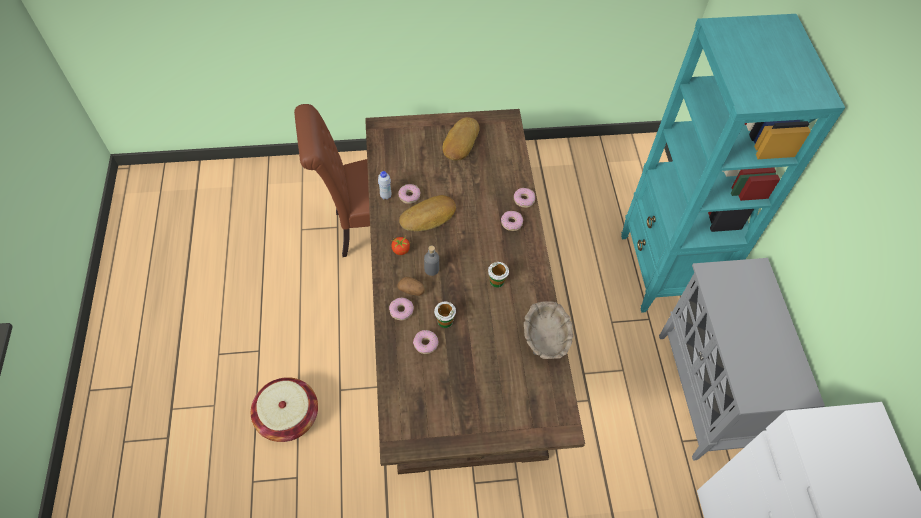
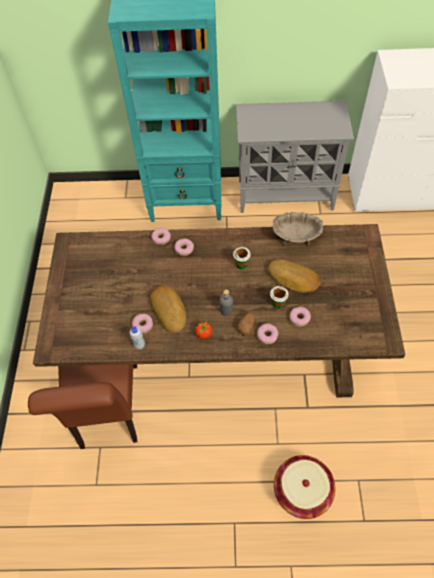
camera: 80 degrees left, 0 degrees up
bread [443,117,480,161] -> bread moved to [268,259,321,293]

